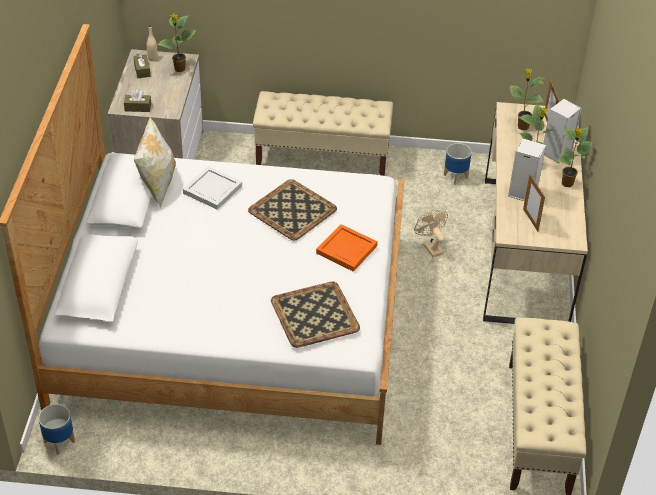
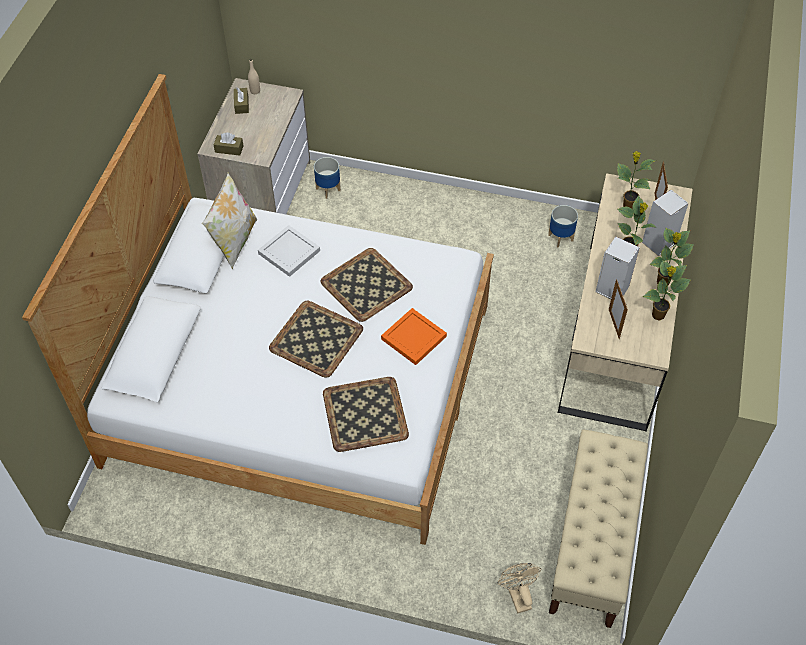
camera: 10 degrees right, 10 degrees up
planter [38,404,75,455] -> planter moved to [314,157,341,199]
potted plant [157,14,196,72] -> potted plant moved to [643,261,691,321]
beige bench [253,91,393,176] -> none
beige fan [415,210,448,257] -> beige fan moved to [497,563,541,614]
none -> tray [269,301,363,378]

